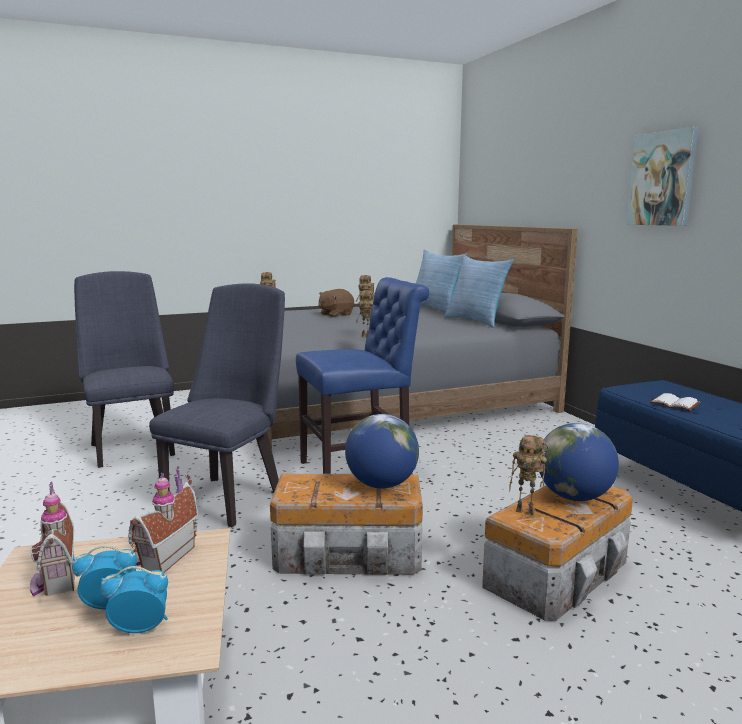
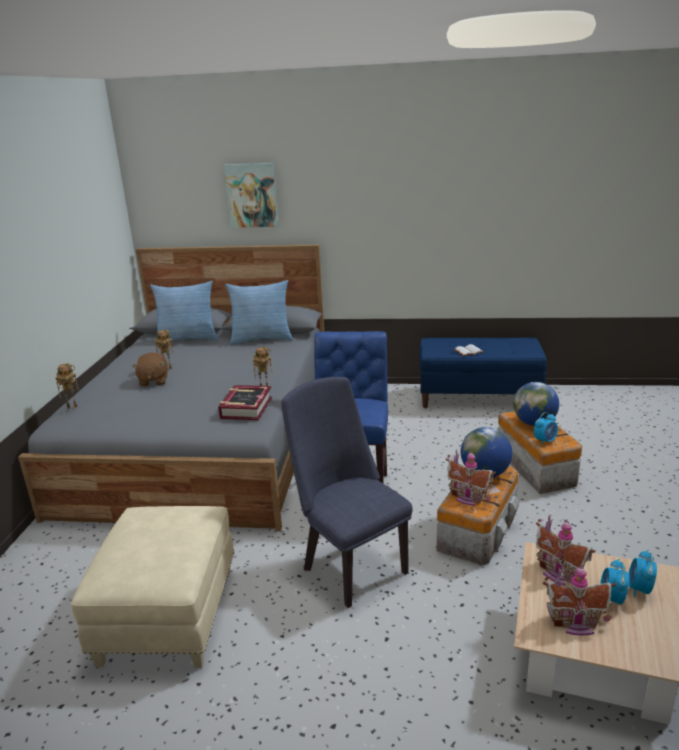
camera: 60 degrees left, 10 degrees up
blue chair [74,271,175,468] -> beige ottoman [71,506,235,668]
toy robot [509,435,548,515] -> alarm clock [534,412,558,446]
picture [626,127,699,226] -> picture moved to [224,163,279,228]
none -> book [218,385,272,420]
none -> toy house [446,449,496,506]

